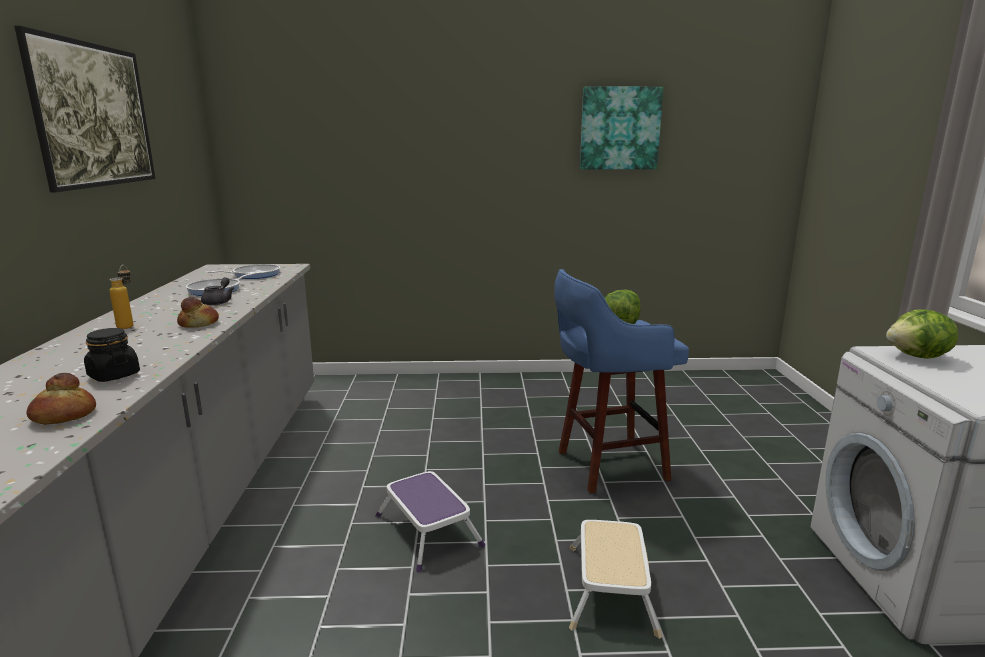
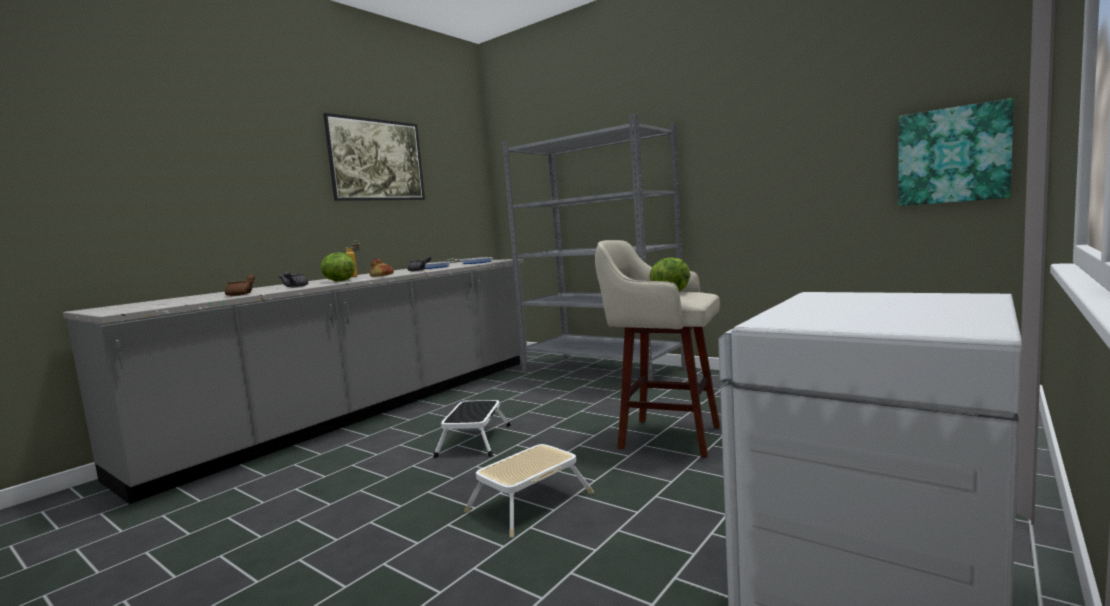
camera: 40 degrees right, 10 degrees down
bread [27,373,96,425] -> brown teapot [225,275,255,296]
black jar [84,328,140,382] -> grey teapot [279,271,308,288]
purple step ladder [375,471,485,573] -> black step ladder [433,400,511,458]
blue stool [554,269,689,493] -> beige stool [595,240,720,458]
picture [580,86,663,169] -> picture moved to [898,98,1014,206]
lettuce [886,309,958,359] -> lettuce moved to [321,252,355,281]
none -> grey bookcase [502,114,686,390]

